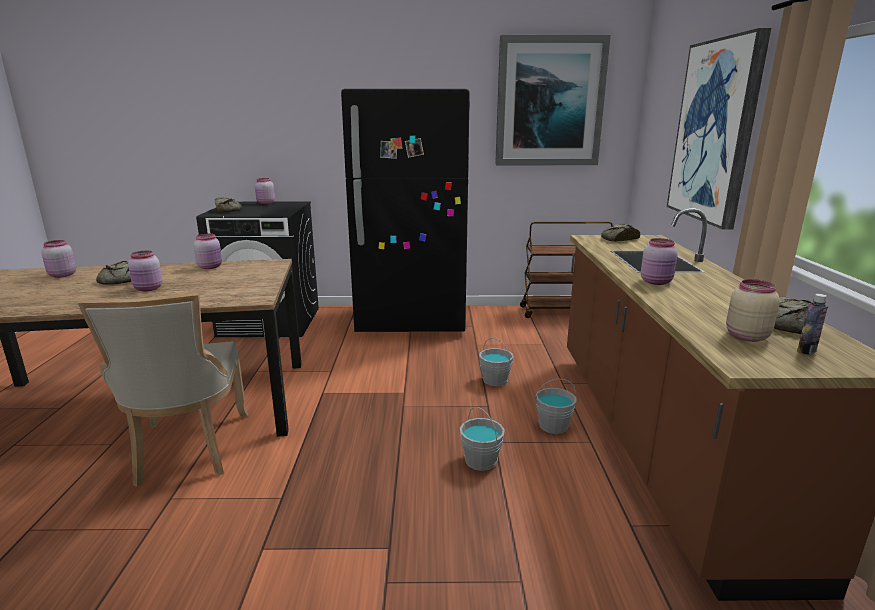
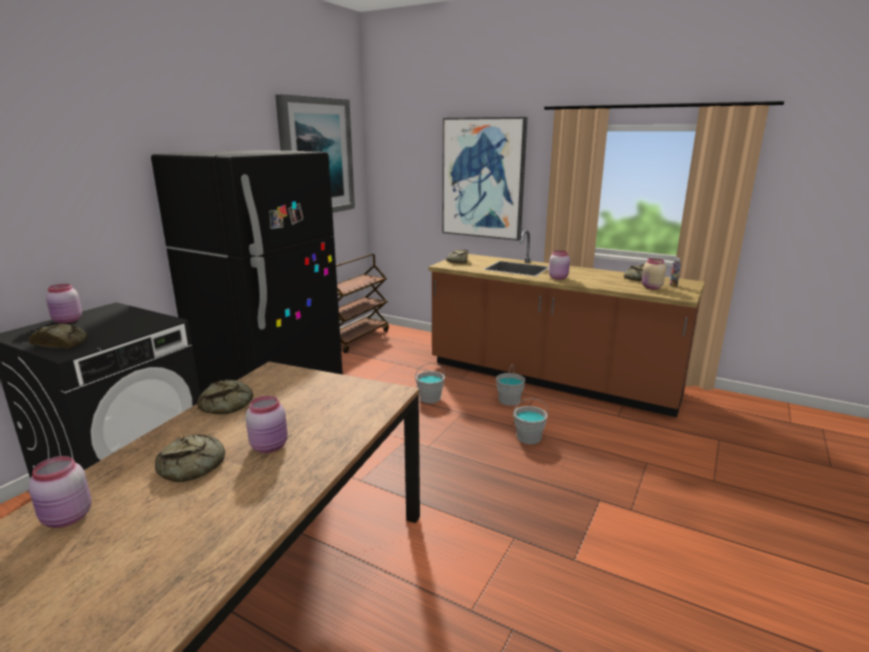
camera: 60 degrees left, 0 degrees up
beige chair [78,292,248,487] -> none
pink jar [194,234,222,269] -> bread [197,379,253,414]

